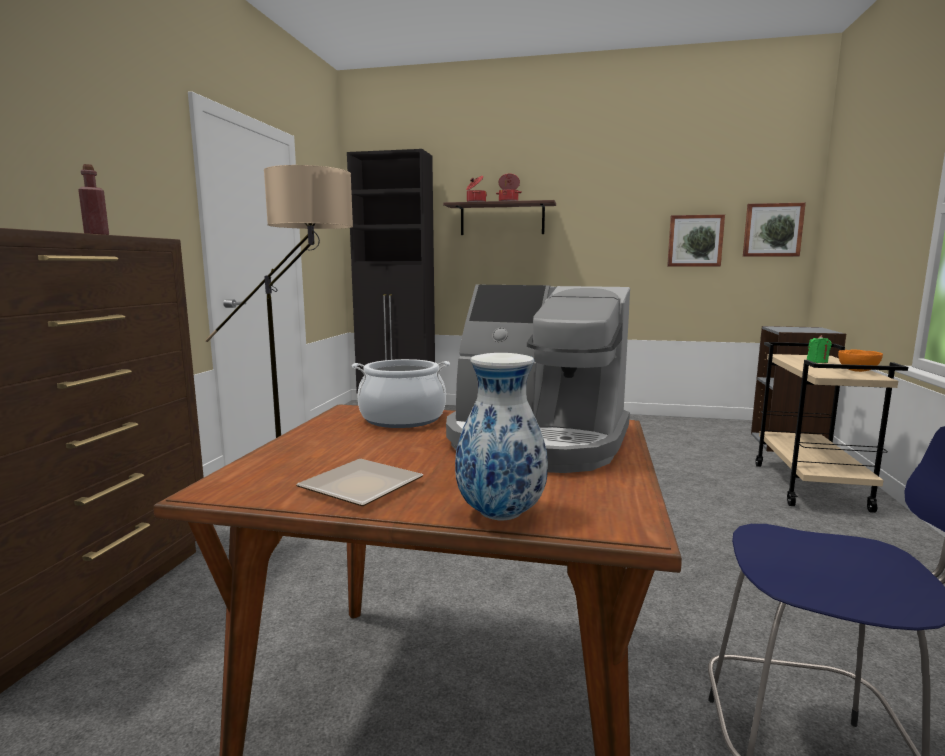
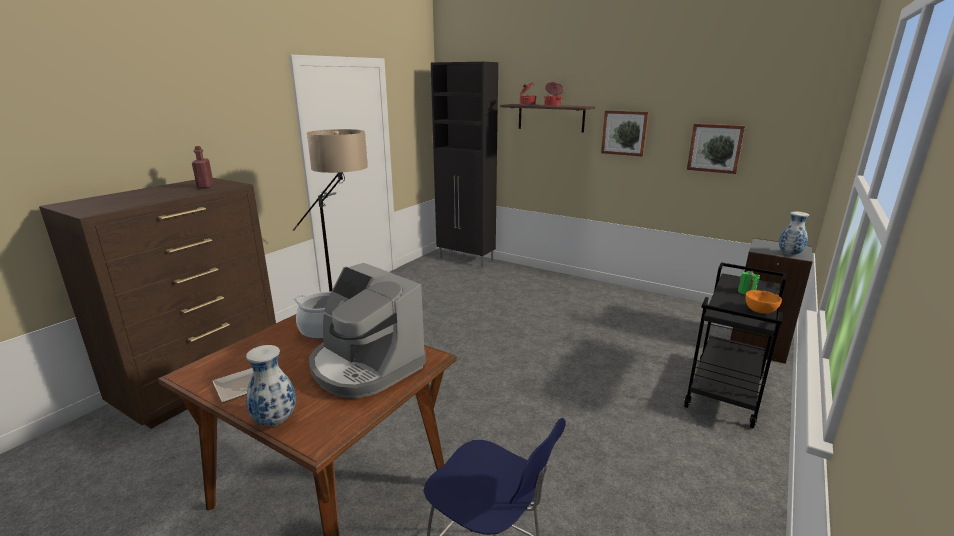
camera: 20 degrees right, 10 degrees up
picture [743,203,806,257] -> picture moved to [601,110,649,157]
beige cart [755,342,908,513] -> black cart [684,262,786,429]
none -> vase [779,212,809,255]

